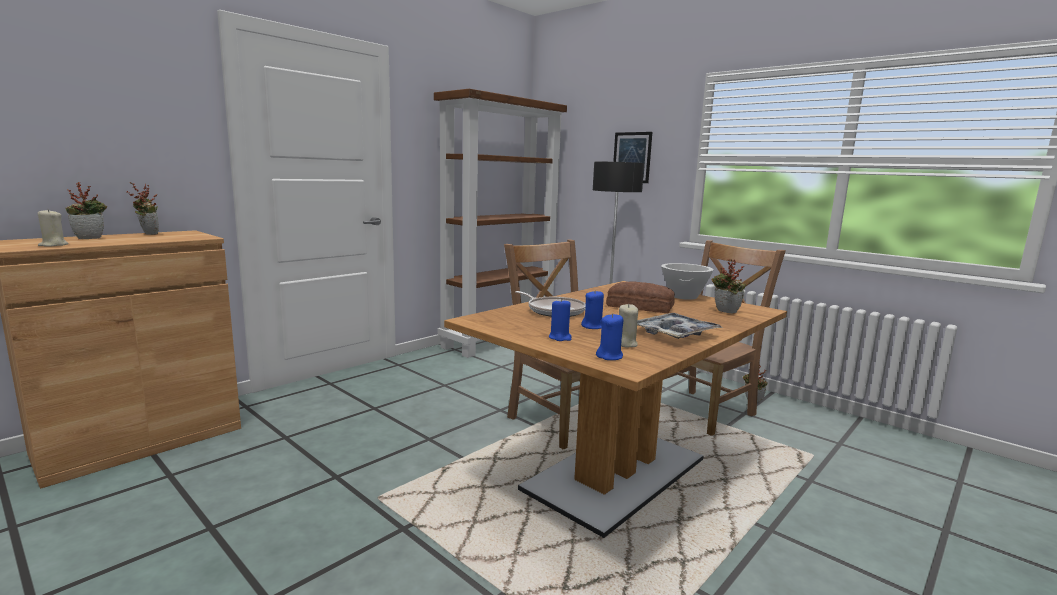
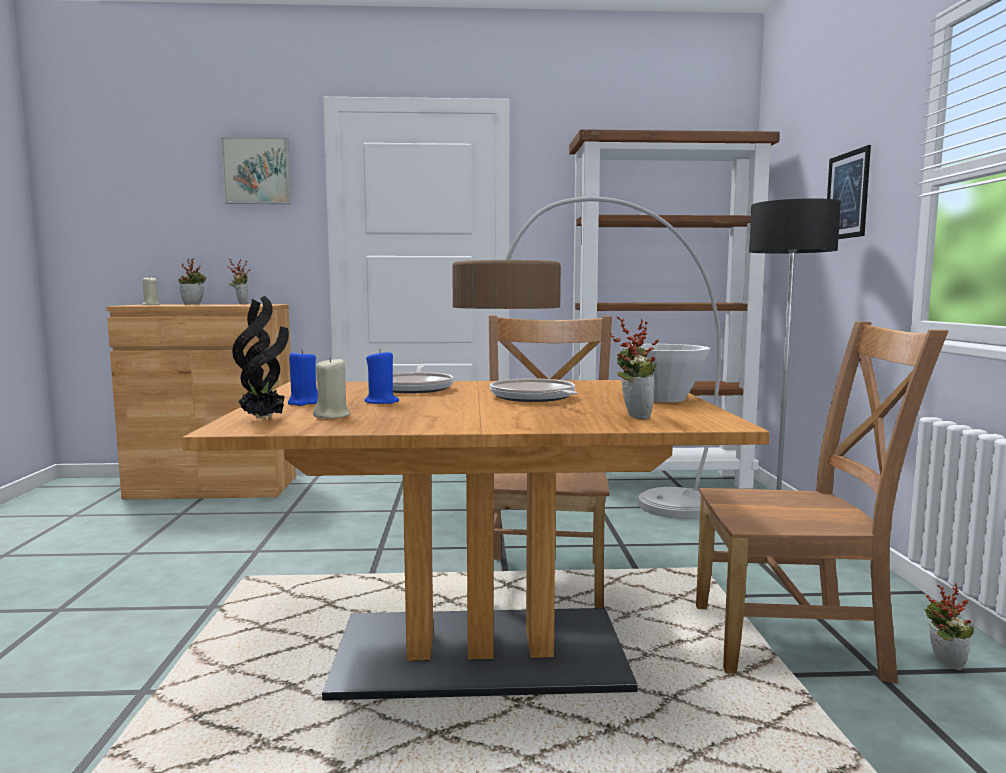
camera: 45 degrees right, 5 degrees down
blue candle [596,314,623,360] -> potted plant [232,296,289,419]
bread [606,281,675,313] -> frying pan [490,378,578,402]
tray [637,313,724,339] -> none
none -> picture [221,137,291,204]
none -> floor lamp [452,197,721,519]

